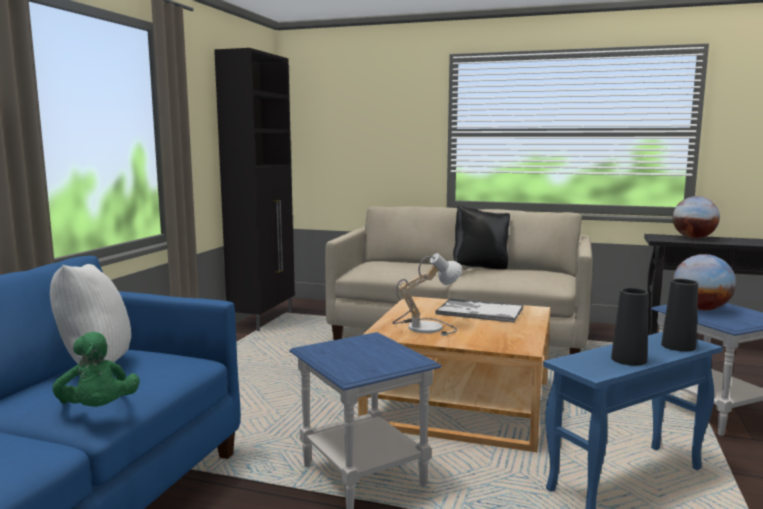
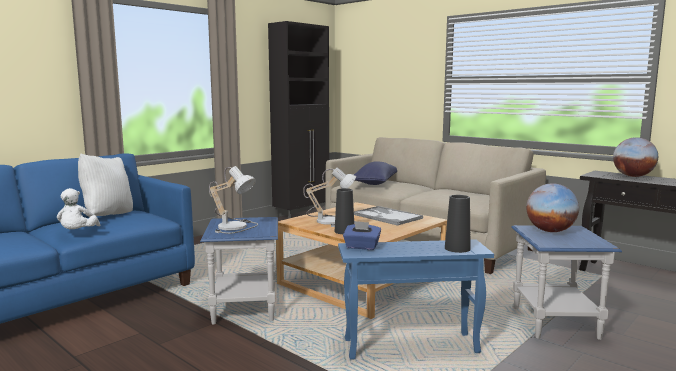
camera: 25 degrees right, 0 degrees up
green plush toy [52,332,140,407] -> white plush toy [57,188,100,229]
black pillow [453,205,510,269] -> none
black vase [611,288,649,366] -> black vase moved to [335,188,354,234]
none -> table lamp [209,166,258,234]
none -> blue tissue box [343,221,381,250]
none -> blue pillow [354,161,397,185]

